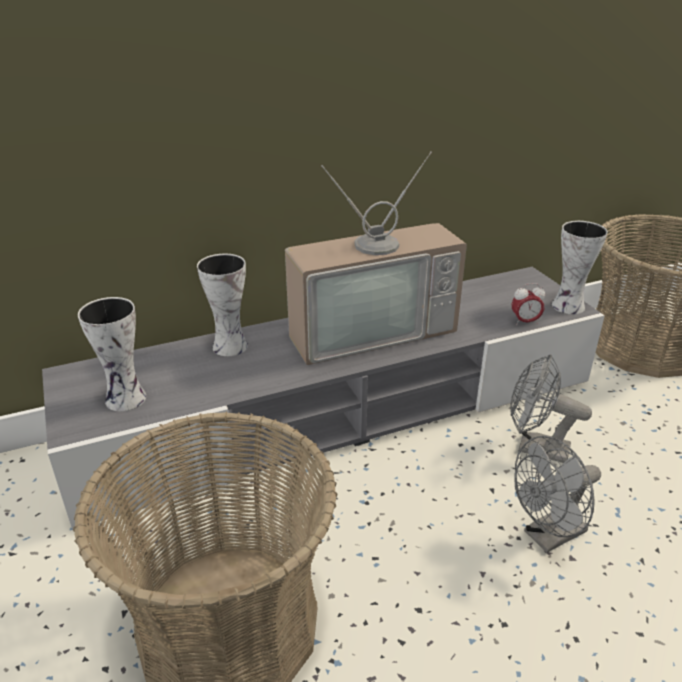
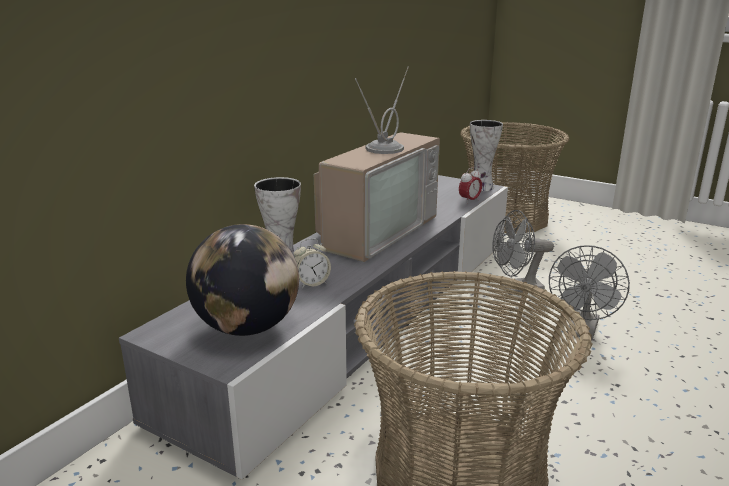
camera: 35 degrees left, 10 degrees down
vase [78,297,146,411] -> globe [186,224,299,336]
none -> alarm clock [294,238,331,289]

